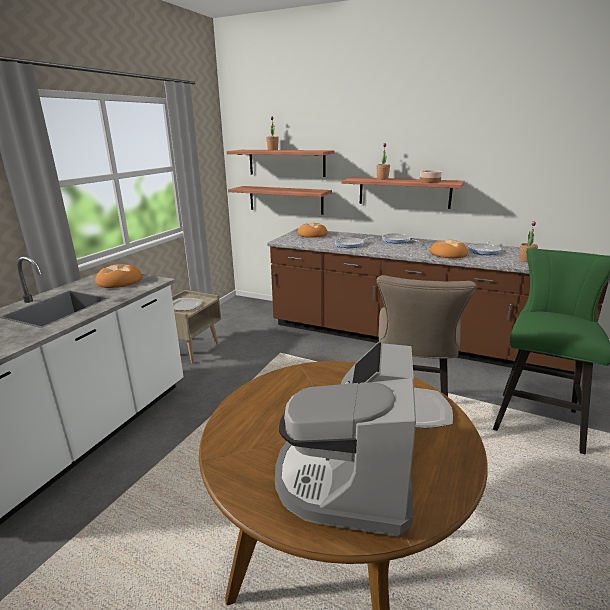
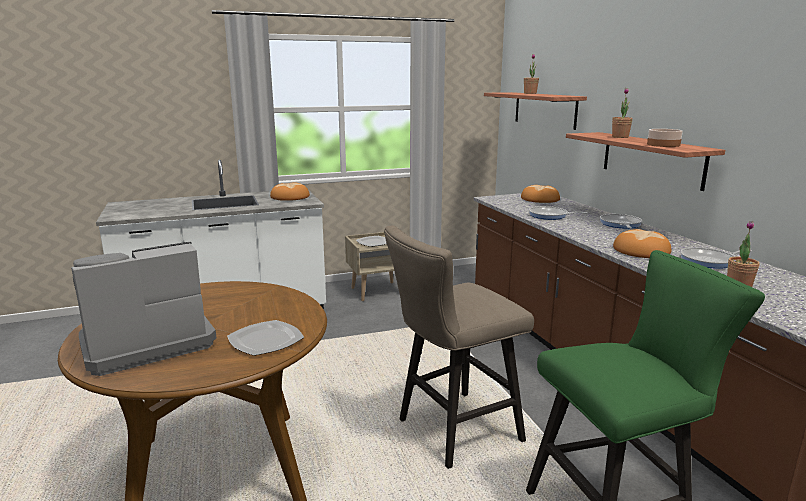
camera: 45 degrees right, 5 degrees down
shelf [228,186,332,215] -> none

